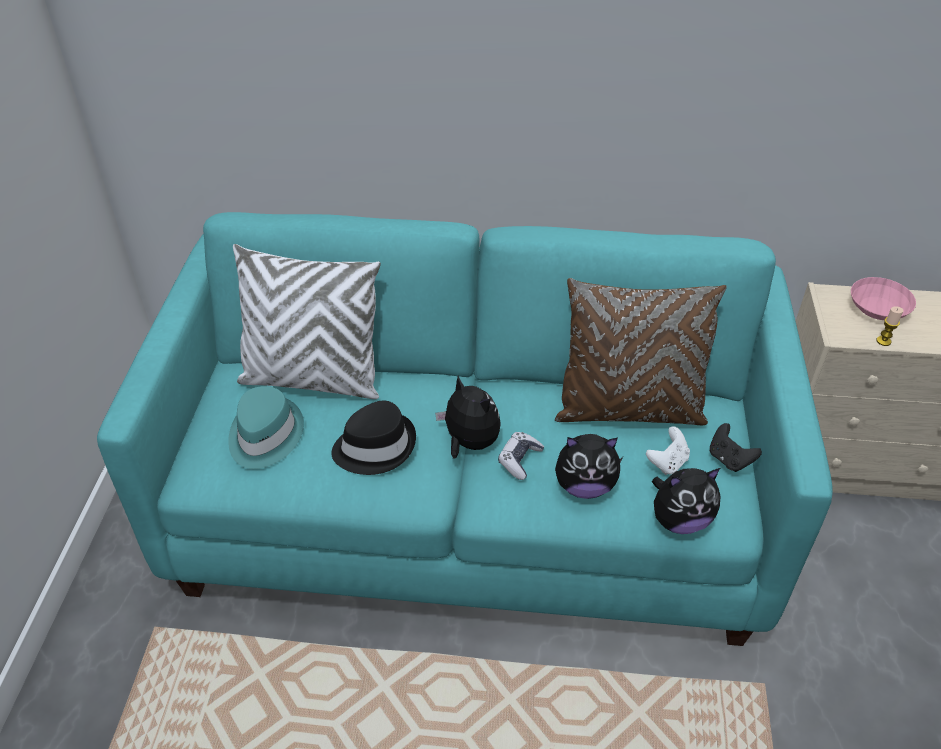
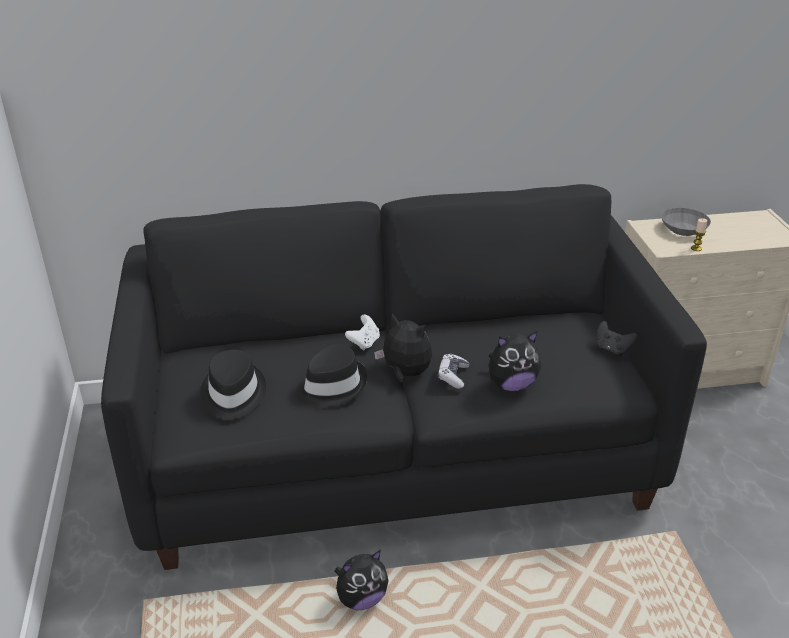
camera: 15 degrees left, 10 degrees down
turquoise sofa [97,212,833,646] -> black sofa [101,184,707,570]
turquoise hat [228,386,304,469] -> black hat [201,350,266,420]
white pillow [233,244,381,399] -> none
brown pillow [555,278,727,425] -> none
white game controller [646,426,690,475] -> white game controller moved to [345,314,380,351]
plush toy [652,468,721,534] -> plush toy moved to [334,550,388,610]
pink bowl [851,277,916,320] -> grey bowl [661,208,711,236]

